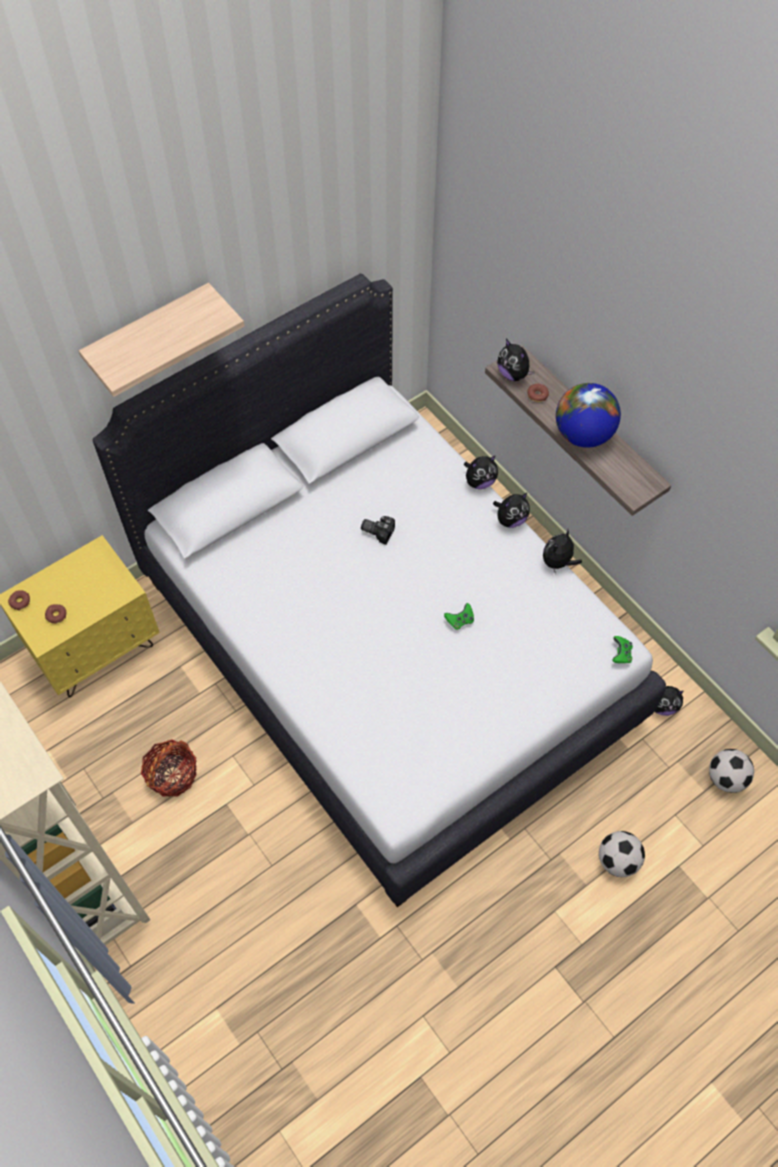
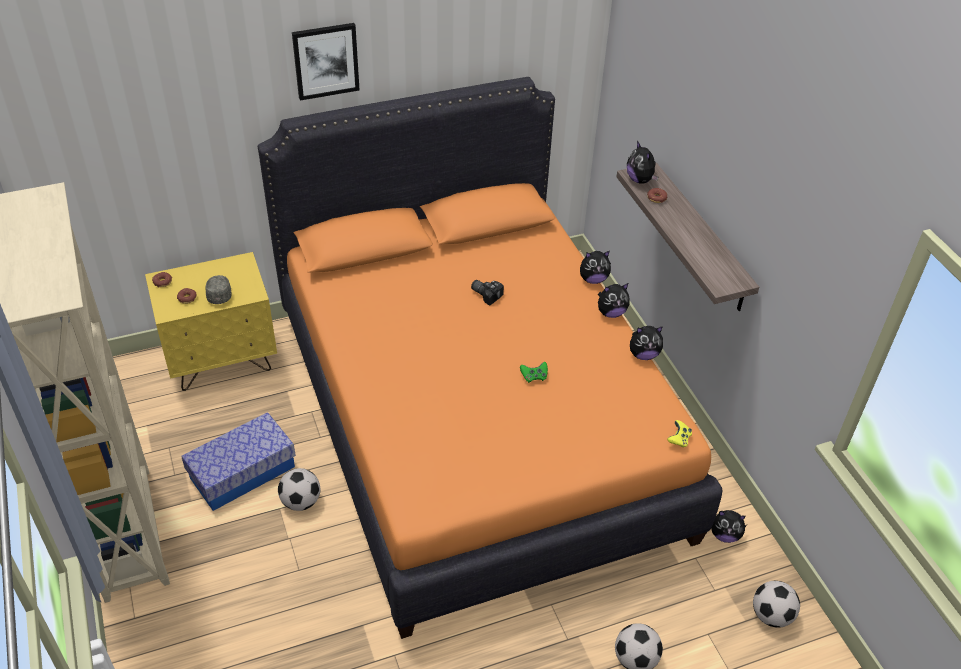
camera: 15 degrees right, 15 degrees down
shelf [79,283,244,397] -> picture [292,23,360,101]
white bed [93,274,666,907] -> orange bed [258,77,723,639]
basket [141,739,197,797] -> storage box [181,412,296,511]
plush toy [543,530,582,575] -> plush toy turned 150 degrees counterclockwise [630,326,663,360]
globe [556,383,621,448] -> none
green game controller [612,636,633,663] -> yellow game controller [667,420,692,448]
none -> grey cap [206,275,232,304]
none -> football [278,468,320,511]

